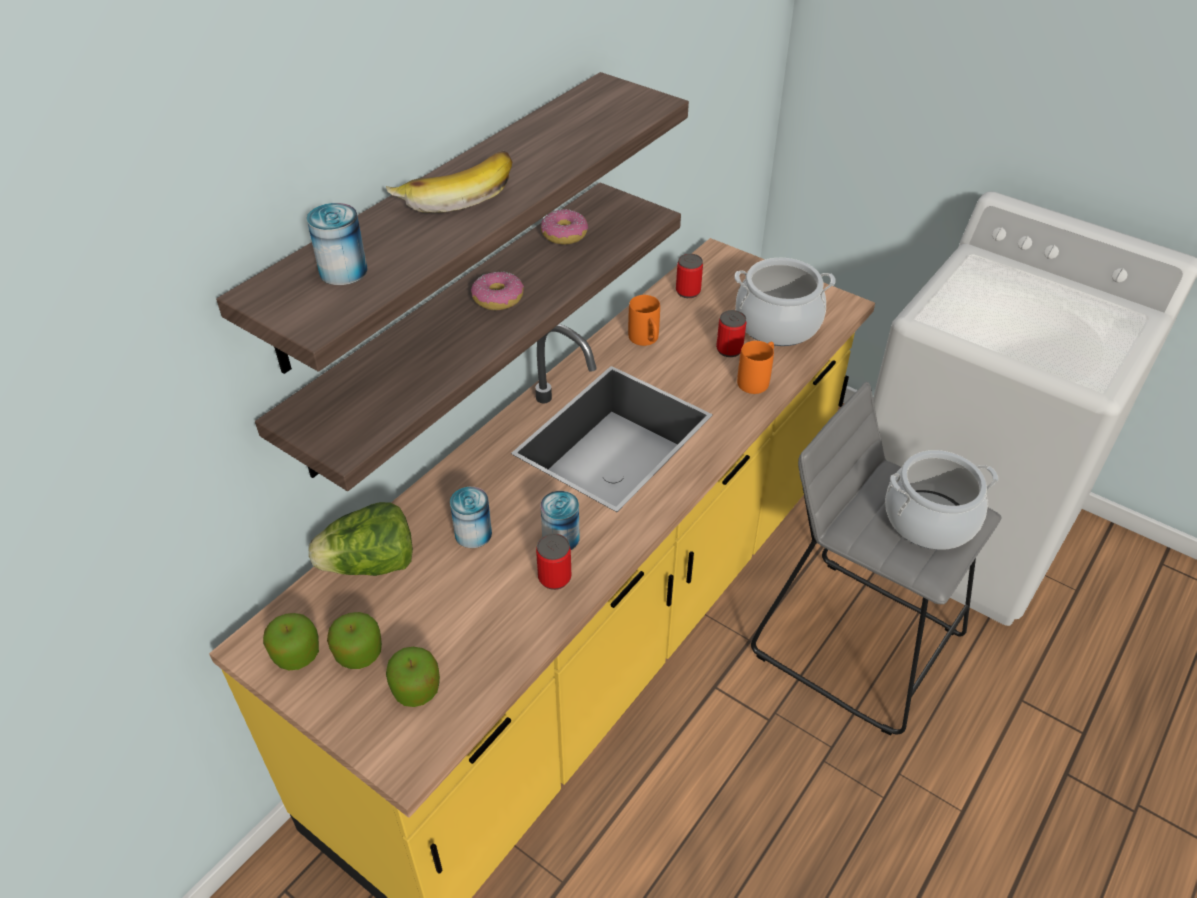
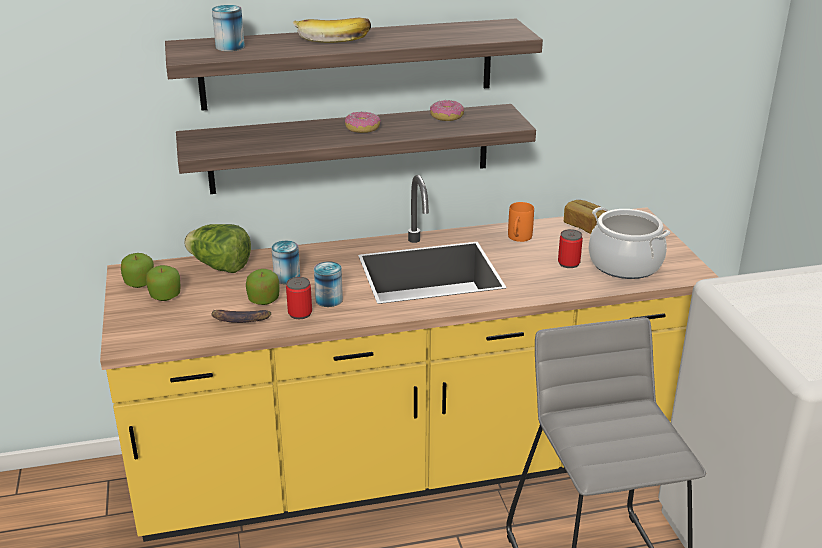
camera: 40 degrees right, 15 degrees down
apple [386,647,440,707] -> apple moved to [246,269,280,305]
can [676,254,703,298] -> bread [564,200,606,234]
orange mug [737,341,774,394] -> none
cooking pot [885,450,998,550] -> none
none -> banana [212,310,271,323]

